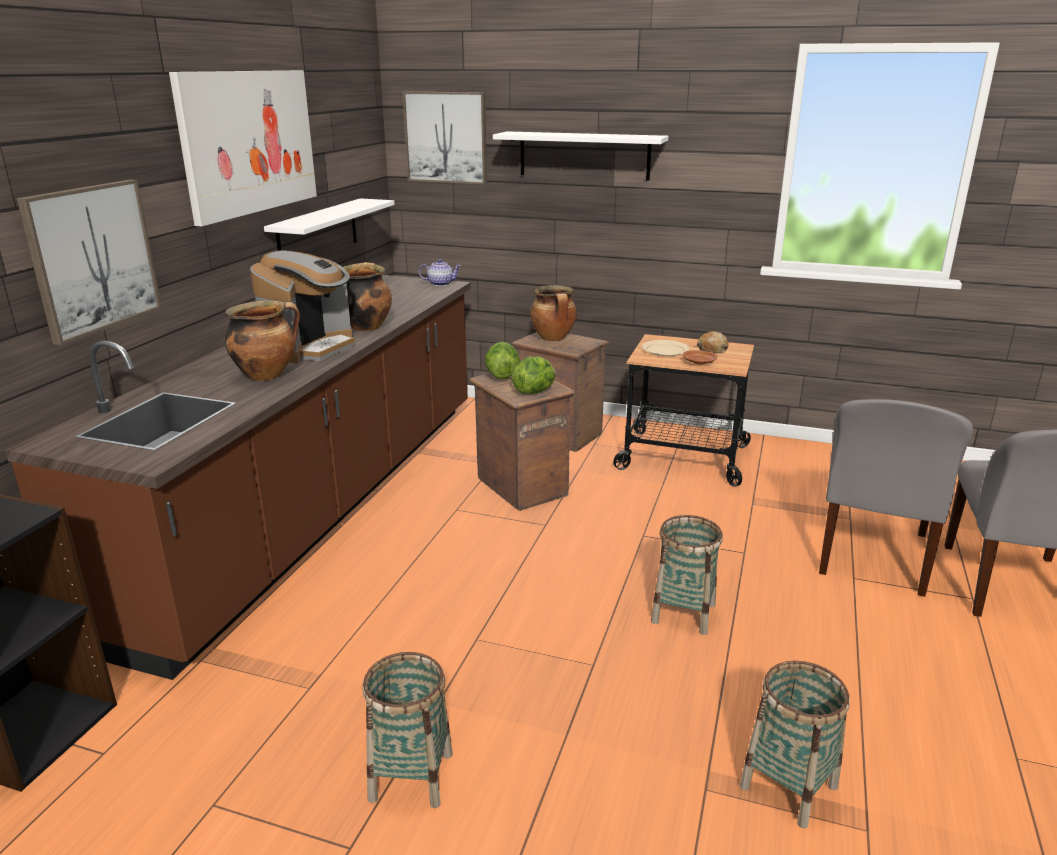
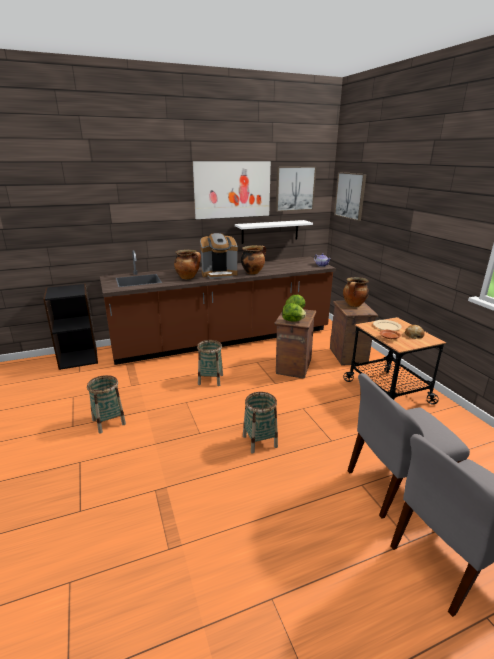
camera: 50 degrees right, 0 degrees up
picture [16,179,162,345] -> picture moved to [276,166,316,212]
white shelf [493,132,668,180] -> none
basket [740,661,850,829] -> basket moved to [197,340,223,386]

